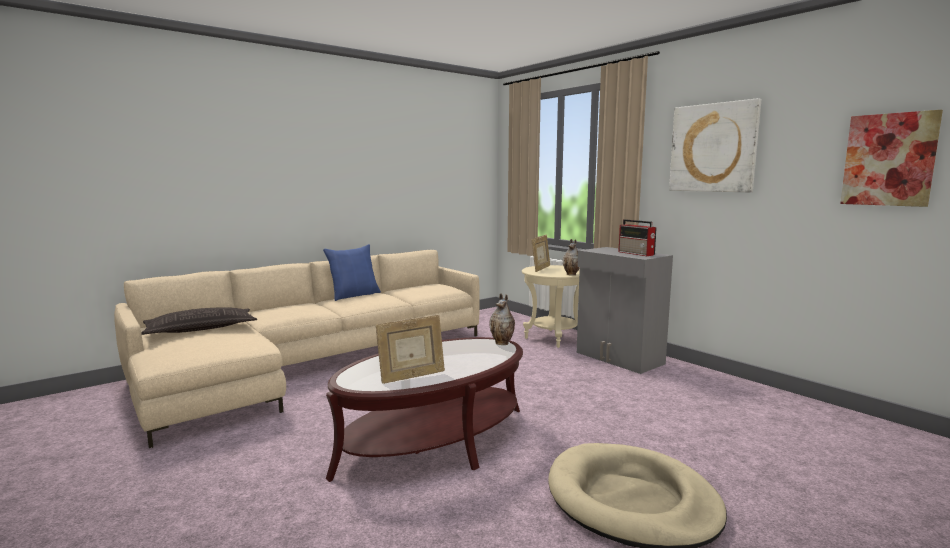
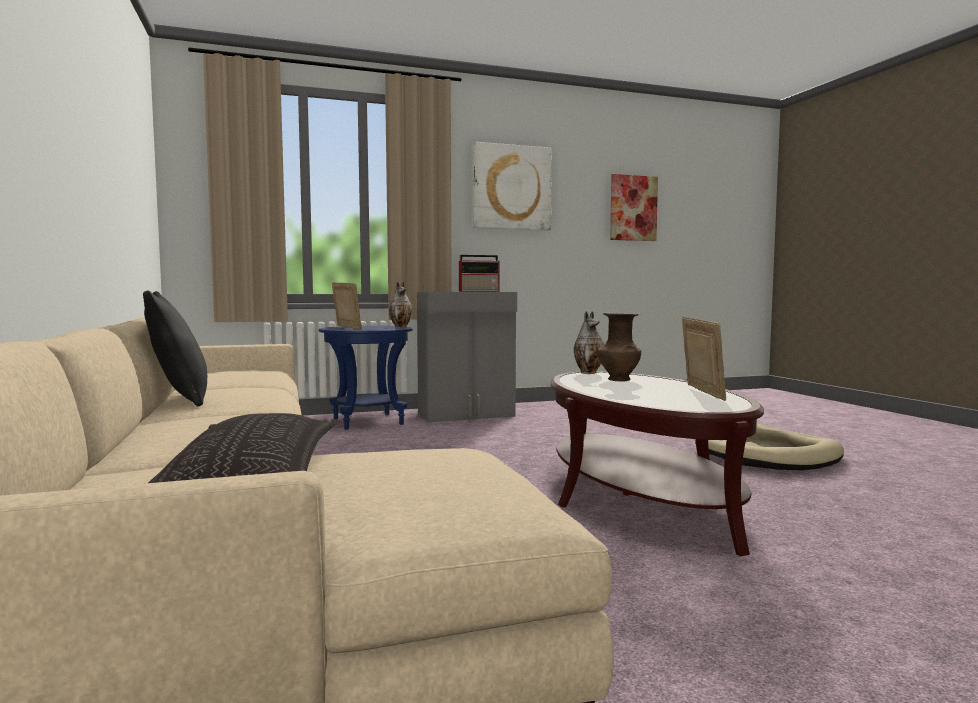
camera: 70 degrees left, 5 degrees down
blue pillow [323,244,381,301] -> black pillow [143,291,207,406]
beige side table [522,265,580,348] -> blue side table [319,326,413,430]
none -> brown vase [597,312,641,381]

